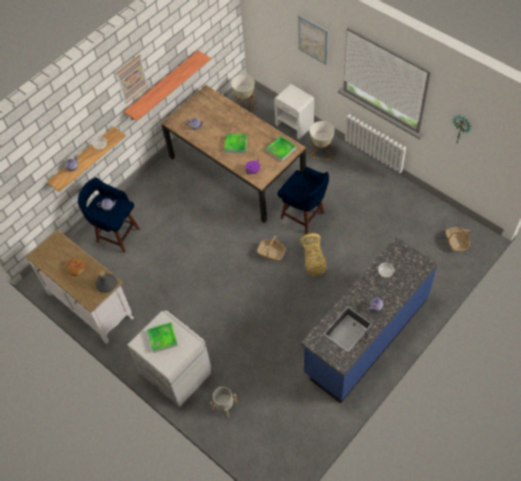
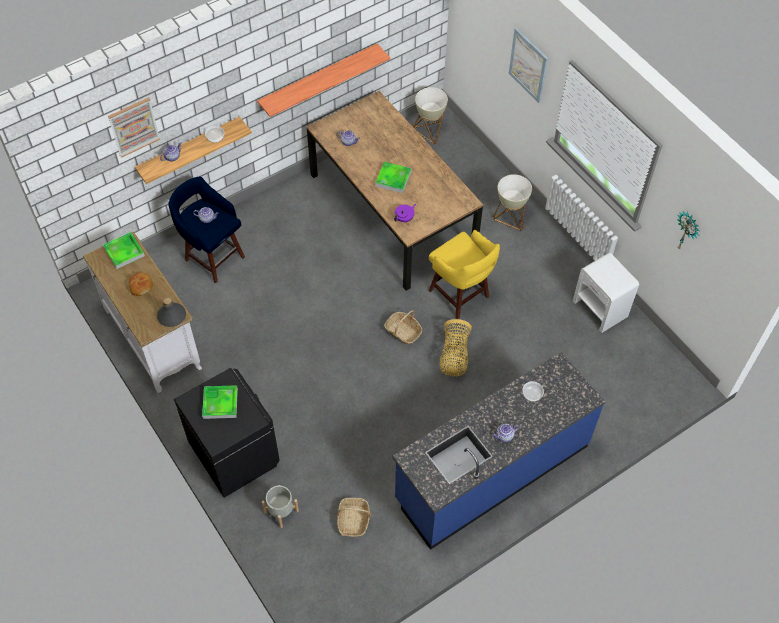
camera: 10 degrees right, 0 degrees up
picture [116,54,148,104] -> picture moved to [108,97,160,158]
white washing machine [127,310,212,407] -> black washing machine [174,368,280,498]
tray [266,136,296,161] -> tray moved to [103,232,145,269]
white nightstand [274,84,314,139] -> white nightstand moved to [573,253,639,333]
blue stool [278,167,329,234] -> yellow stool [429,230,500,319]
basket [446,227,471,252] -> basket moved to [337,498,371,537]

